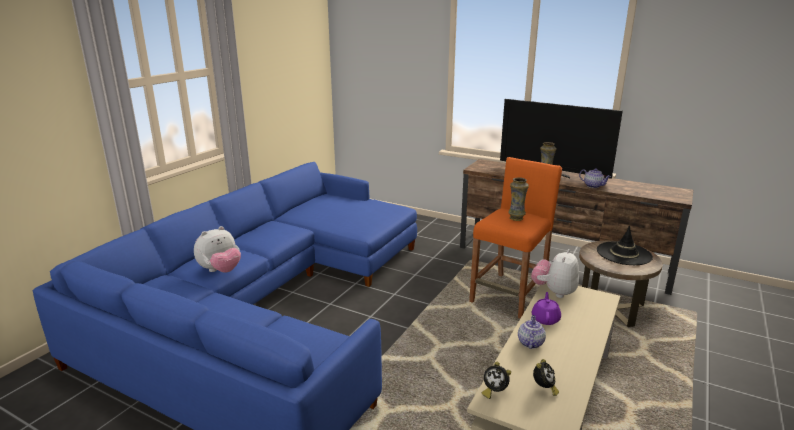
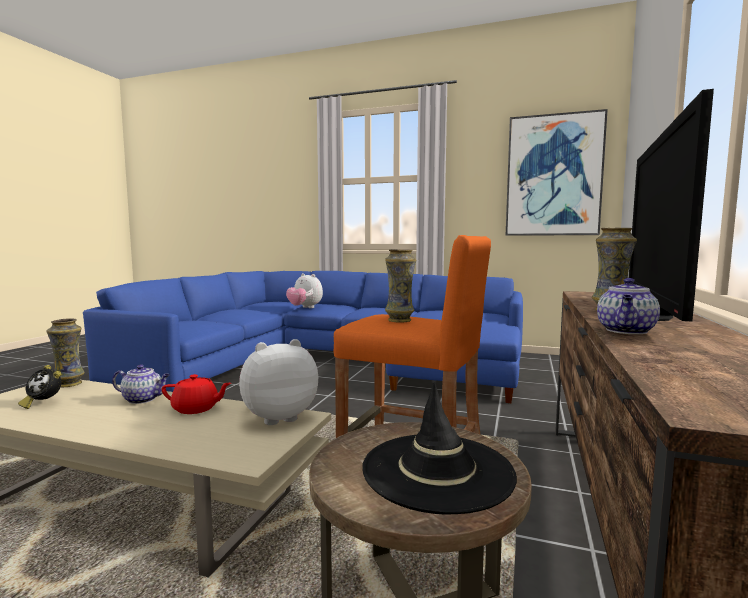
camera: 80 degrees right, 15 degrees down
alarm clock [481,362,511,399] -> vase [47,318,85,387]
plush toy [531,249,579,298] -> plush toy turned 45 degrees counterclockwise [239,339,318,425]
purple teapot [532,292,561,325] -> red teapot [162,374,231,414]
none -> picture [506,109,608,236]

